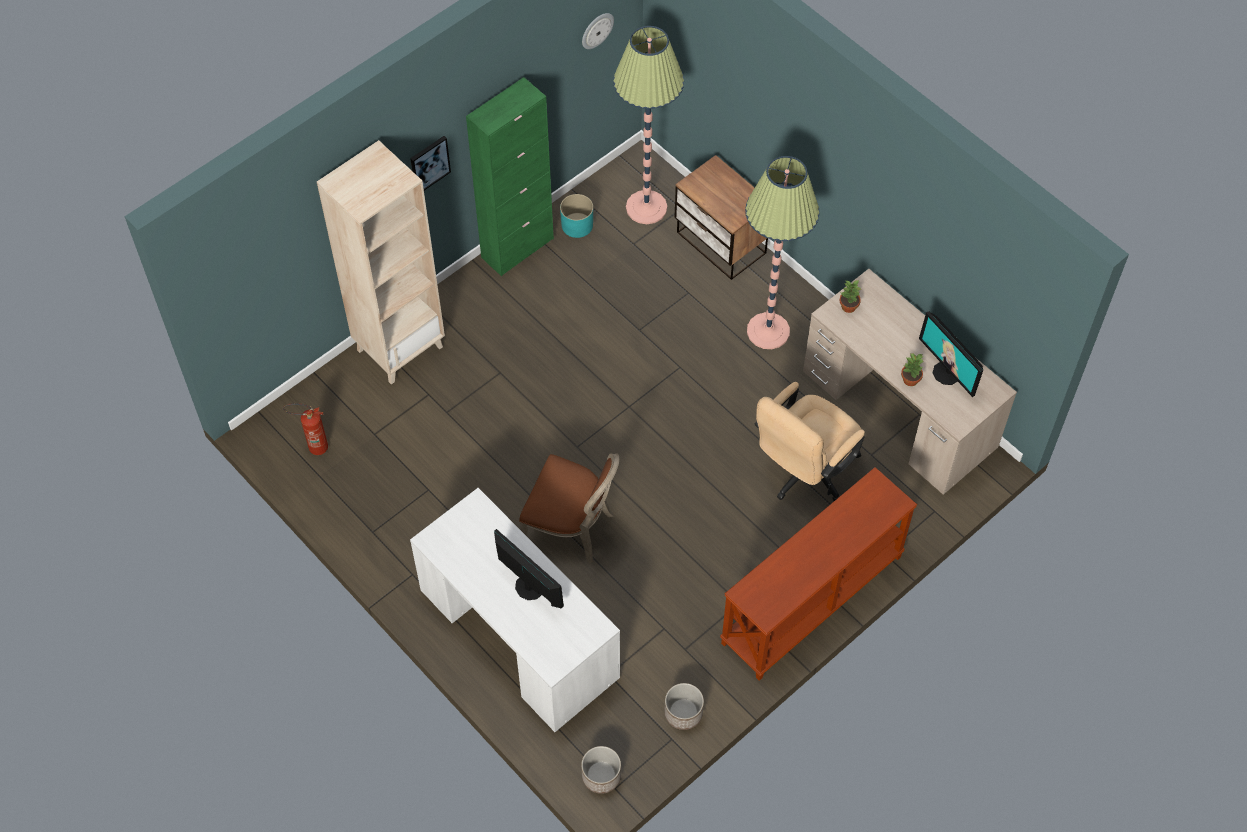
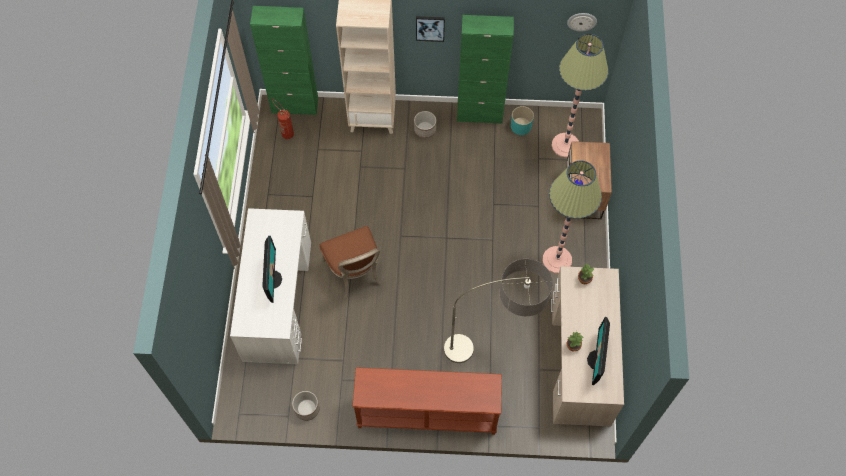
camera: 45 degrees right, 5 degrees up
planter [581,746,621,794] -> planter moved to [414,111,436,138]
beige office chair [754,382,865,501] -> floor lamp [444,259,553,363]
none -> green cabinet [250,6,318,115]

